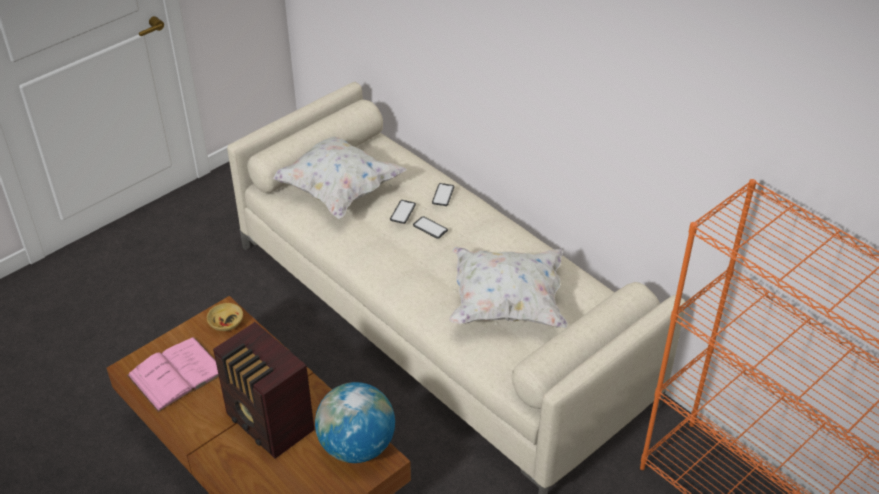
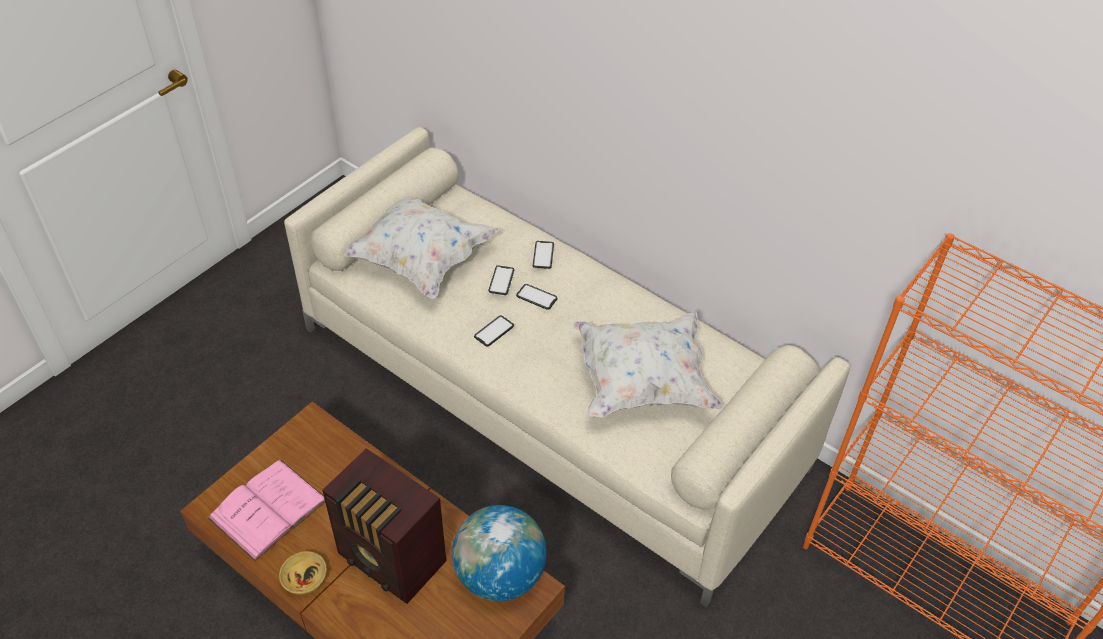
camera: 10 degrees left, 5 degrees up
beige bowl [207,303,243,331] -> beige bowl moved to [279,551,327,595]
none -> phone [474,315,514,346]

